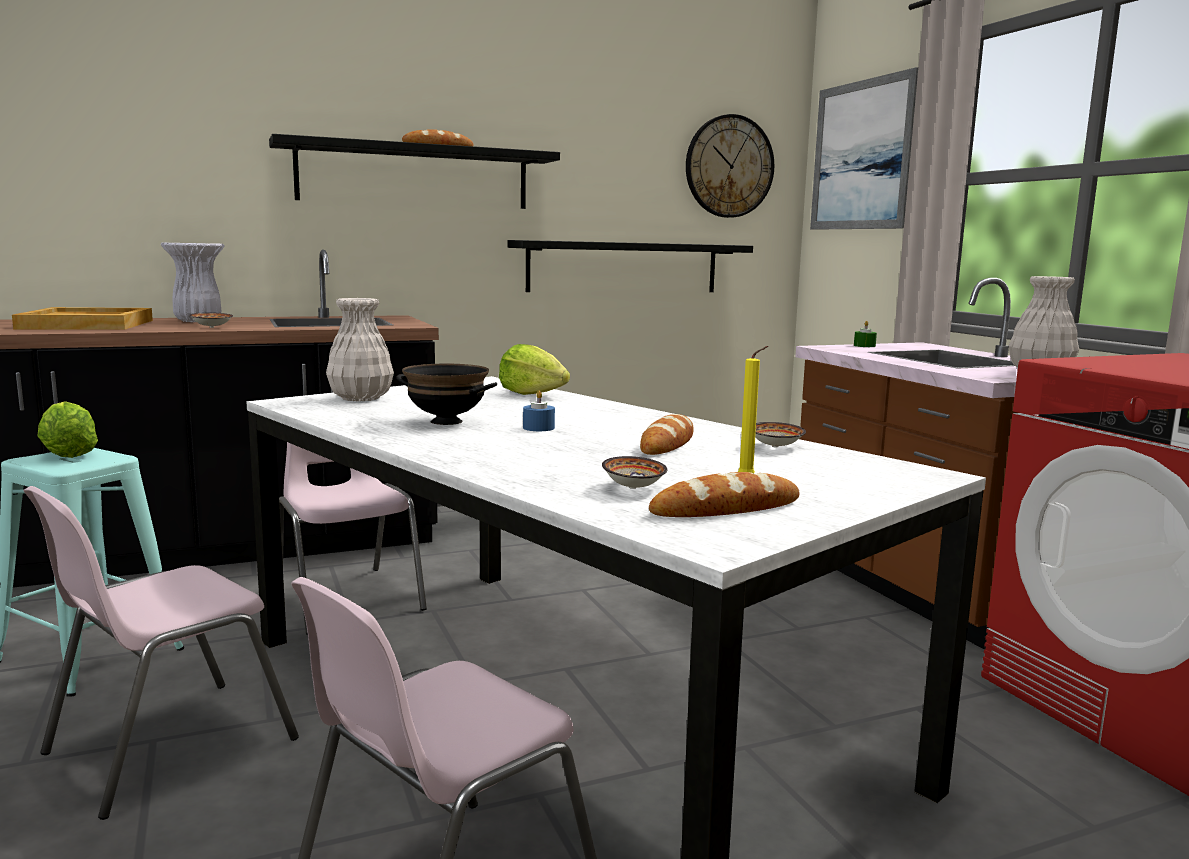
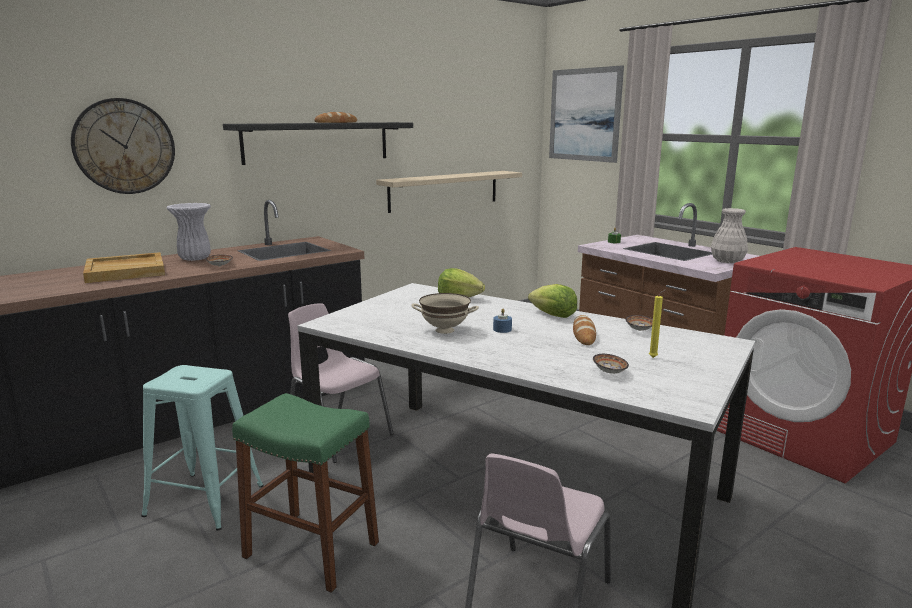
camera: 15 degrees left, 5 degrees up
pink chair [23,486,299,820] -> green stool [232,393,379,593]
lettuce [38,401,98,458] -> lettuce moved to [528,284,577,318]
white vase [326,298,394,401] -> none
black bowl [396,364,497,425] -> beige bowl [411,293,479,334]
black shelf [508,240,753,292] -> beige shelf [376,171,522,213]
bread [649,472,800,517] -> none
wall clock [686,114,774,218] -> wall clock moved to [71,98,175,194]

